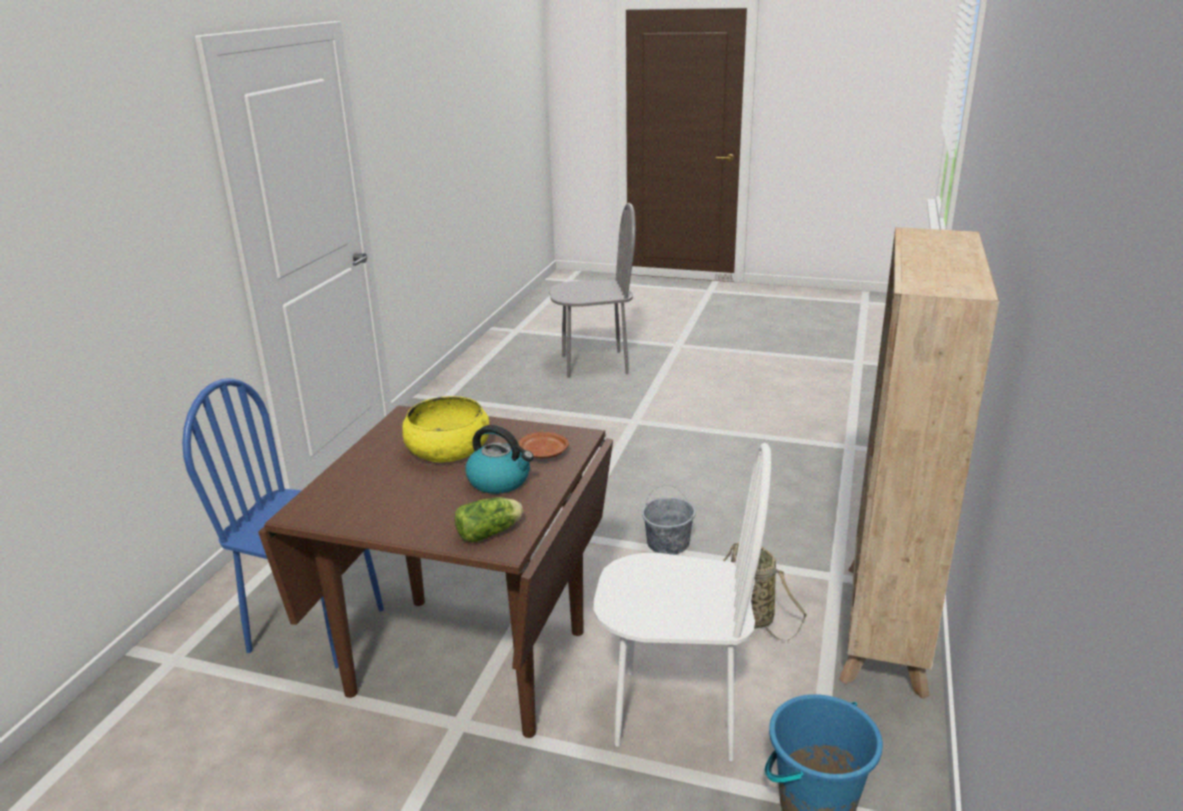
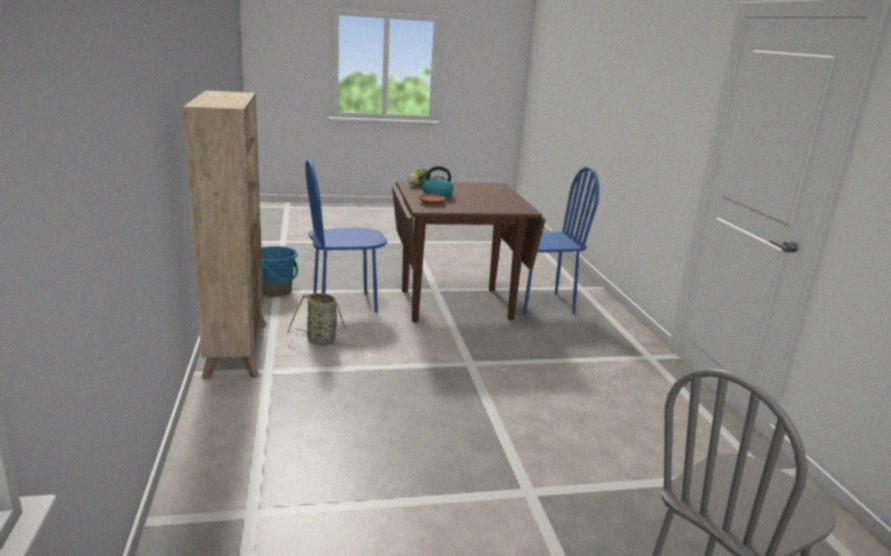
camera: 150 degrees right, 5 degrees down
yellow bowl [402,396,490,463] -> none
white chair [594,443,771,761] -> blue chair [305,159,387,313]
grey bucket [642,485,696,555] -> none

